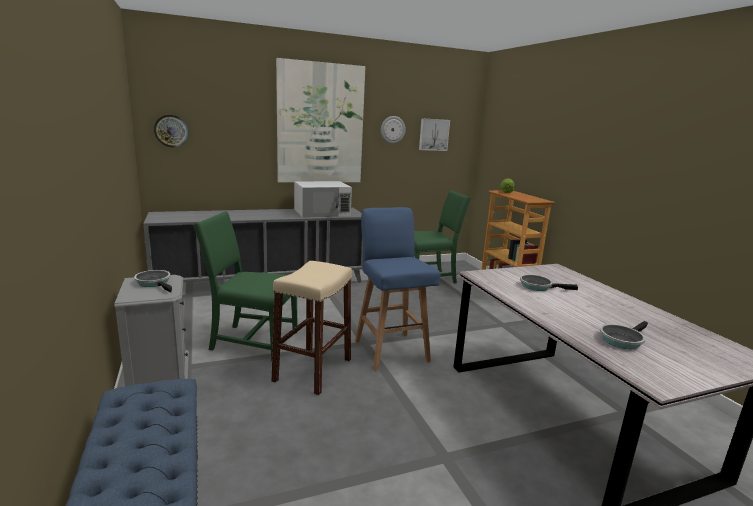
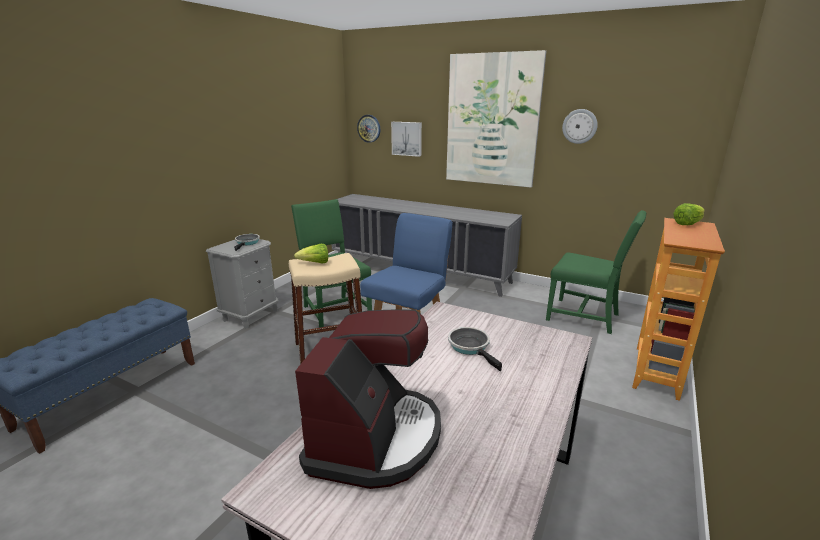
camera: 50 degrees right, 5 degrees up
white microwave [294,181,352,218] -> none
picture [419,118,450,151] -> picture moved to [391,122,422,157]
frying pan [600,321,648,349] -> coffee machine [295,310,441,489]
none -> lettuce [294,244,328,264]

